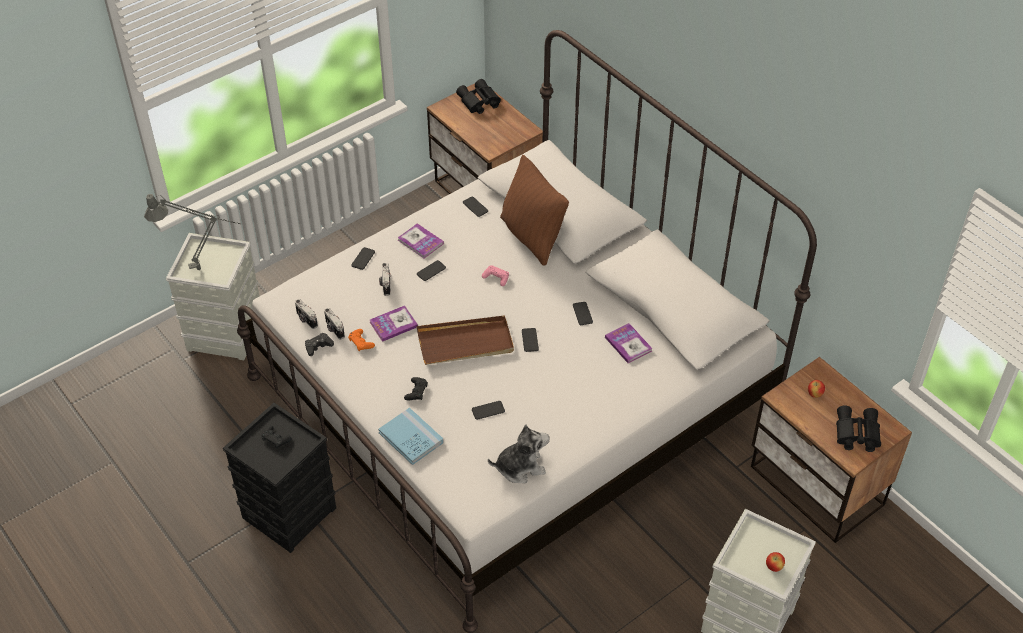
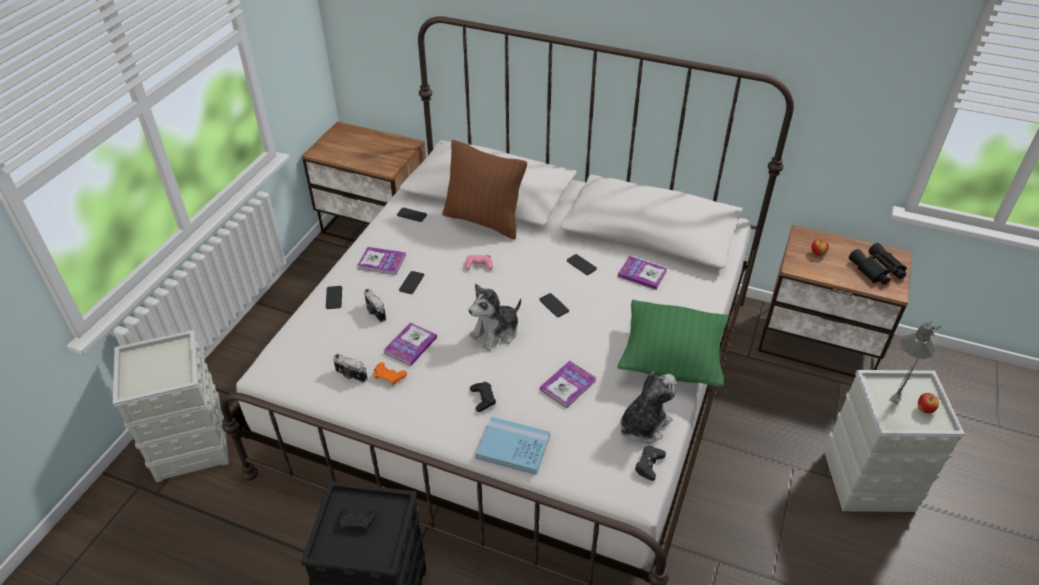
camera: 30 degrees left, 5 degrees down
grey table lamp [144,194,241,270] -> grey table lamp moved to [889,320,942,404]
camera [295,299,318,329] -> none
black game controller [305,333,334,356] -> black game controller moved to [635,446,666,481]
brown tray [417,315,514,365] -> plush toy [469,284,521,351]
black binoculars [456,79,501,114] -> none
phone [472,401,505,420] -> book [540,361,596,408]
none -> green pillow [618,300,728,388]

